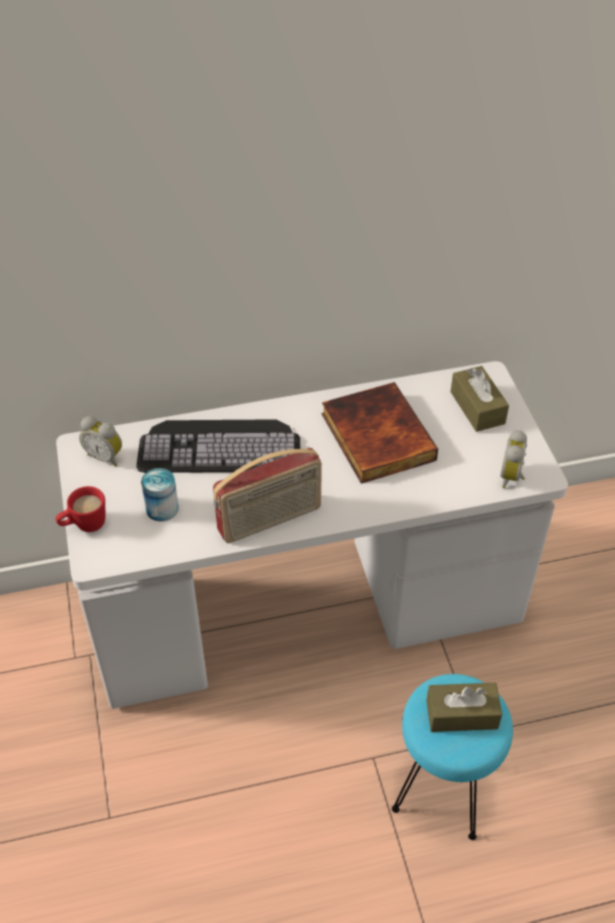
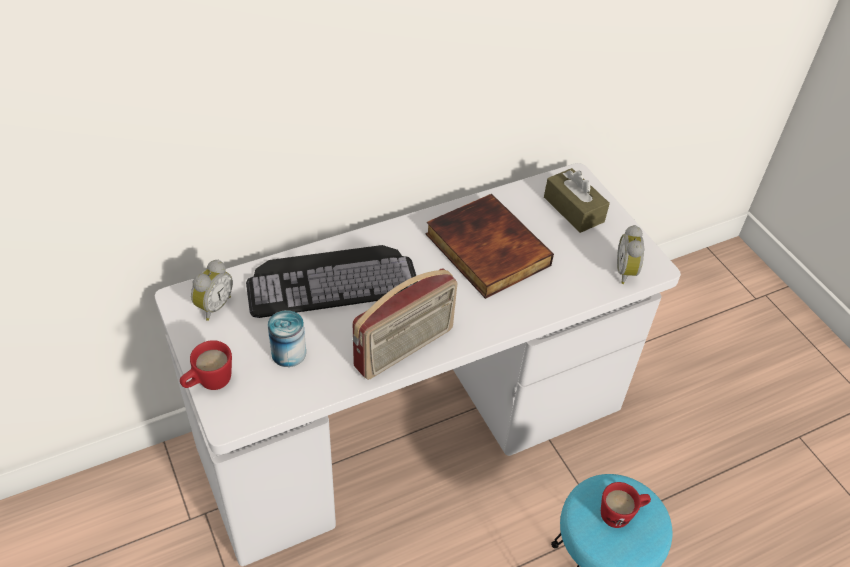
camera: 15 degrees left, 0 degrees up
alarm clock [79,416,122,466] -> alarm clock turned 75 degrees counterclockwise [191,260,233,321]
brown tissue box [426,683,502,732] -> red mug [601,482,651,528]

